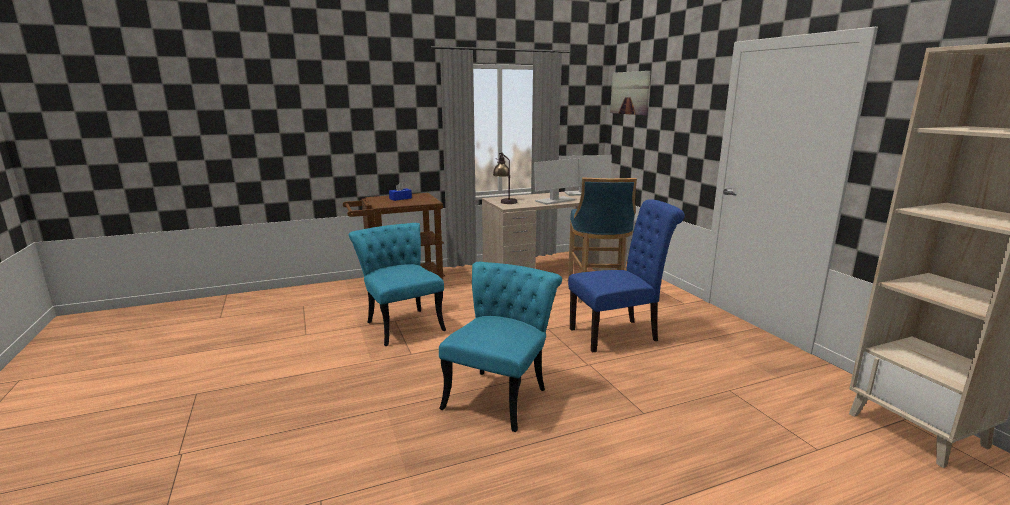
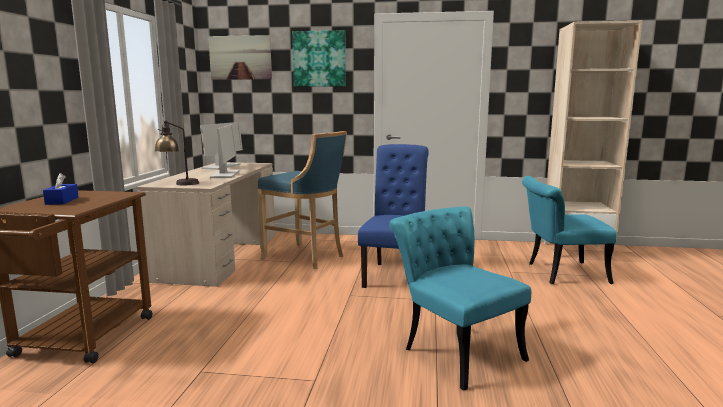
camera: 60 degrees left, 5 degrees down
turquoise chair [349,223,446,346] -> turquoise chair moved to [522,176,616,284]
none -> picture [292,30,346,87]

